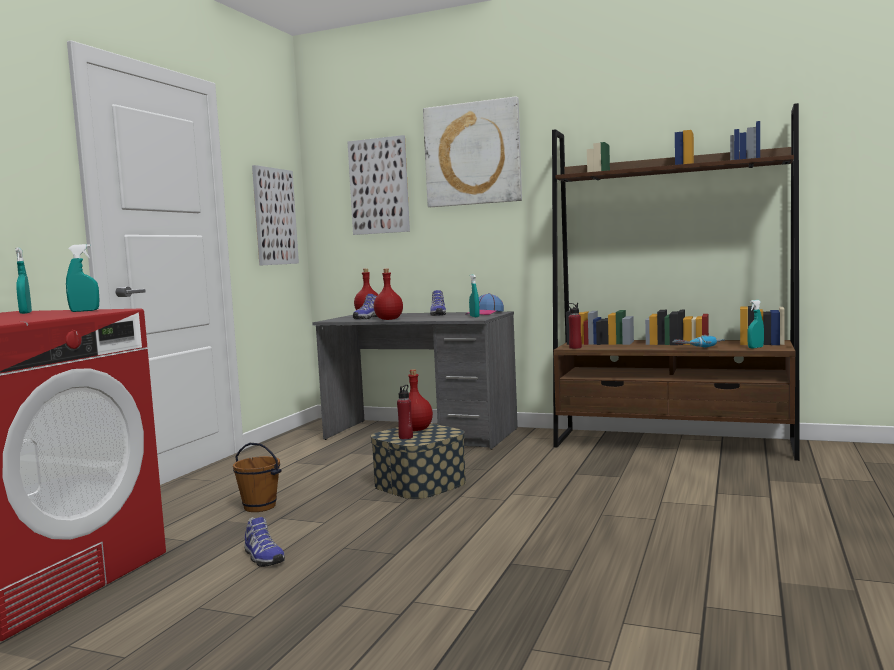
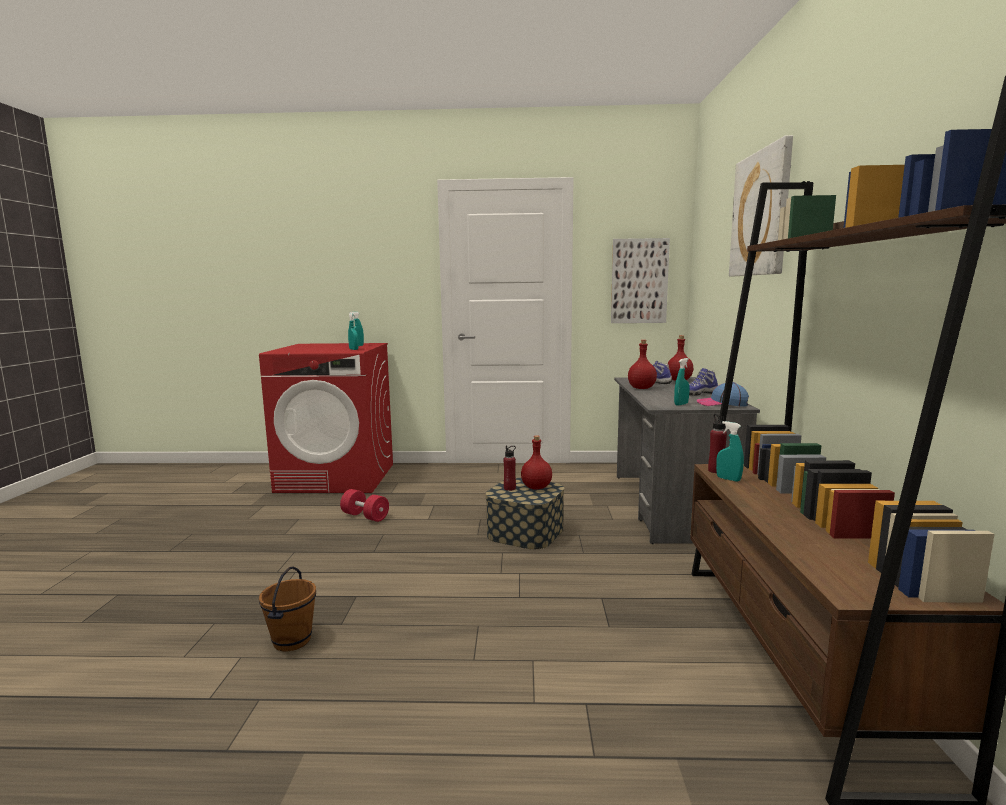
camera: 70 degrees right, 5 degrees up
brown bucket [233,443,282,512] -> brown bucket moved to [259,566,316,652]
shoe [245,517,285,567] -> red dumbbell [340,489,389,522]
picture [348,135,410,235] -> none
power drill [672,335,725,348] -> none
turquoise spray bottle [747,300,764,348] -> turquoise spray bottle moved to [716,421,744,482]

